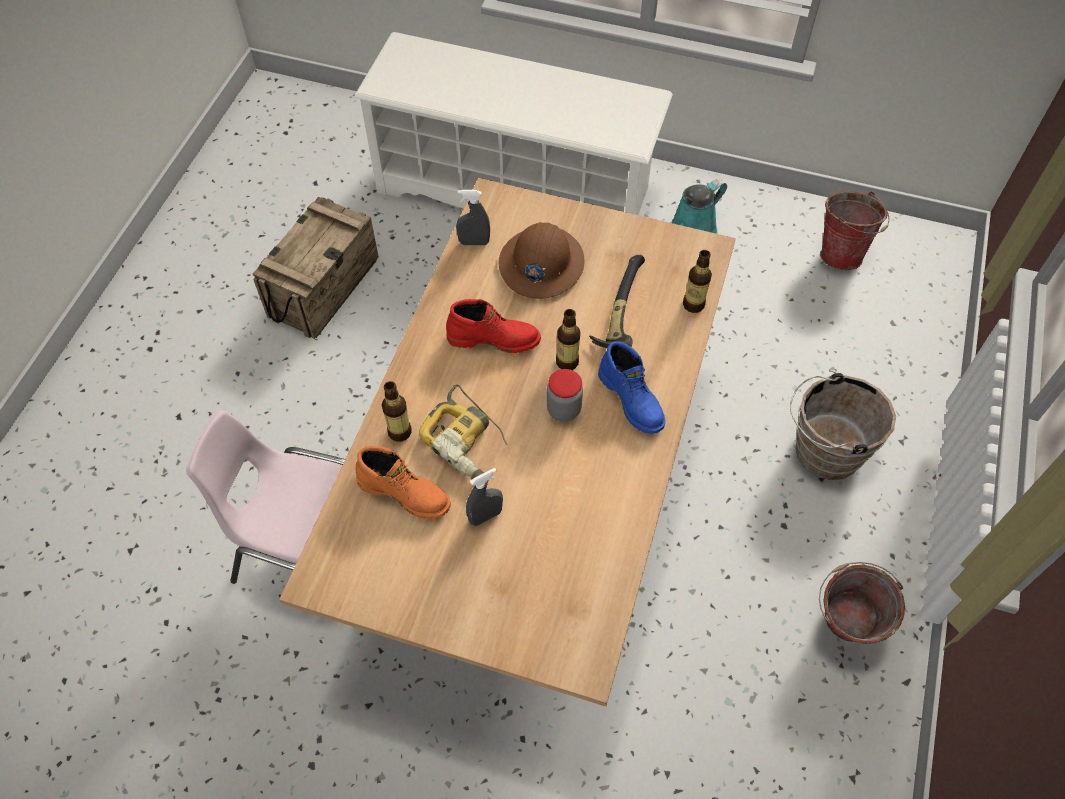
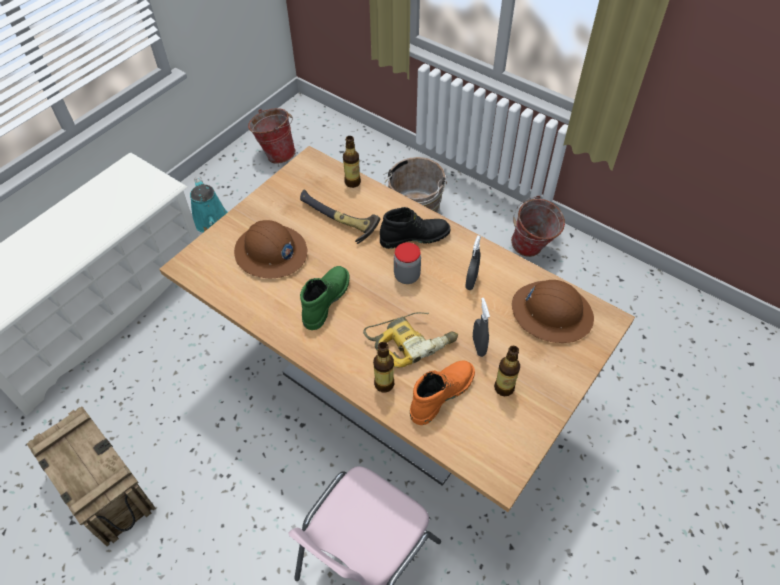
camera: 70 degrees left, 5 degrees down
red boot [446,299,541,353] -> green boot [300,266,350,330]
grey spray bottle [456,190,490,246] -> grey spray bottle moved to [465,235,481,290]
bottle [556,309,581,370] -> bottle moved to [494,346,520,396]
blue boot [598,342,665,434] -> black boot [380,207,451,249]
none -> brown hard hat [512,280,594,343]

